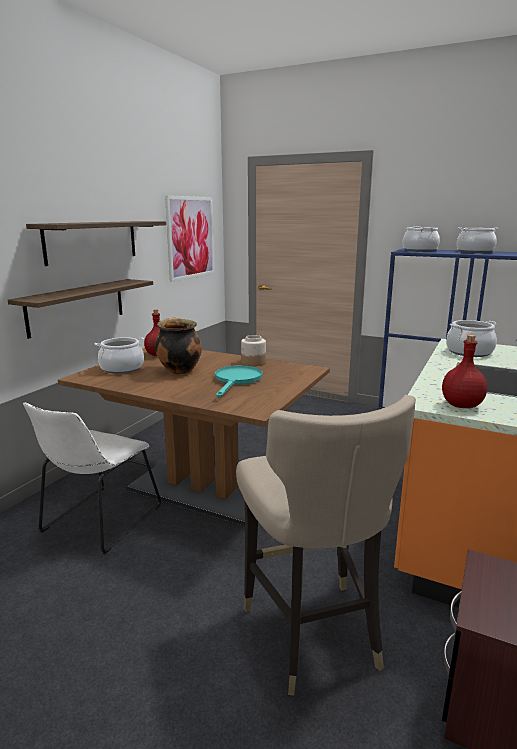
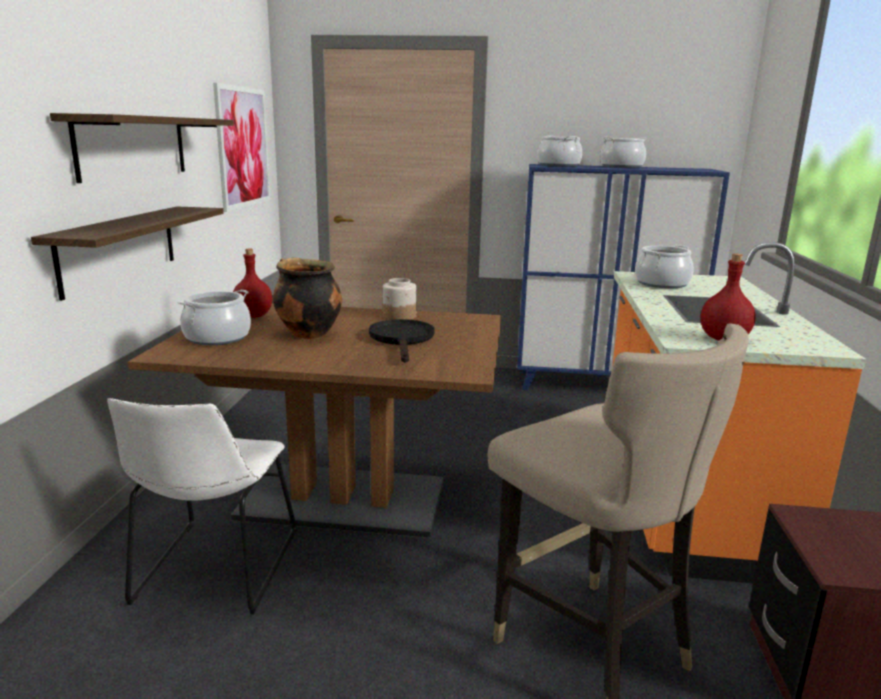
camera: 20 degrees left, 0 degrees up
turquoise frying pan [215,365,263,398] -> black frying pan [369,319,435,363]

